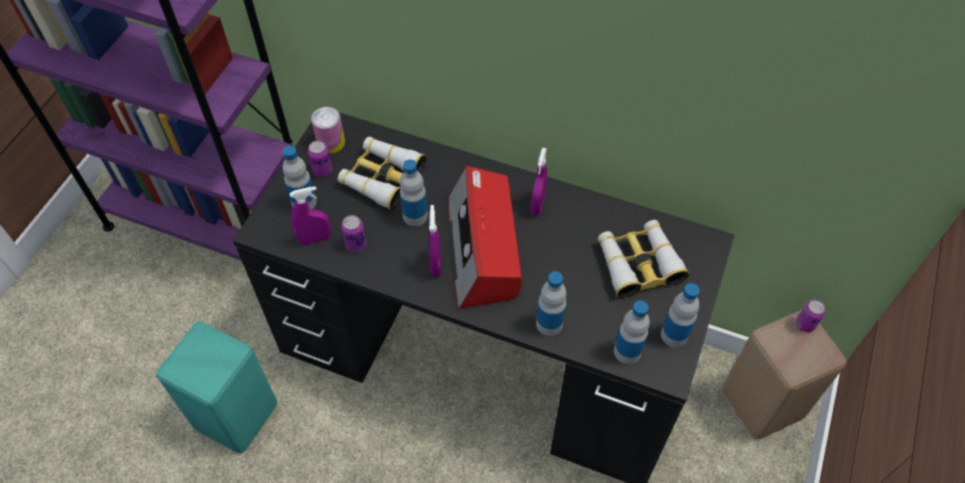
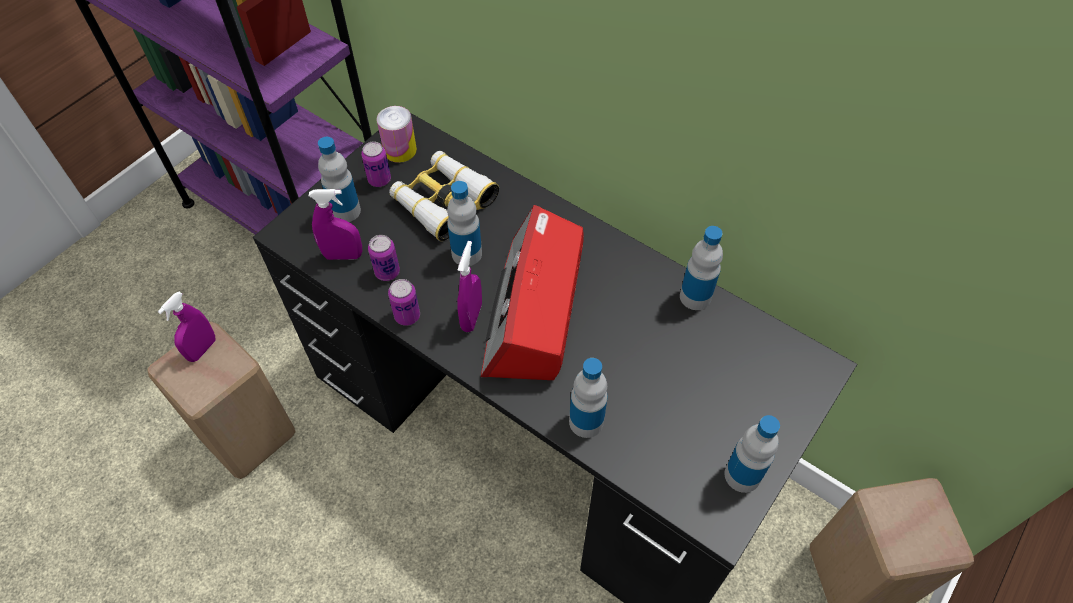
camera: 15 degrees right, 0 degrees up
turquoise stool [156,321,277,453] -> beige stool [147,321,295,479]
purple spray bottle [531,148,547,216] -> purple spray bottle moved to [157,292,216,362]
binoculars [598,220,689,298] -> none
bottle [614,300,650,364] -> bottle moved to [680,226,723,310]
can [796,300,825,333] -> can moved to [388,279,420,326]

